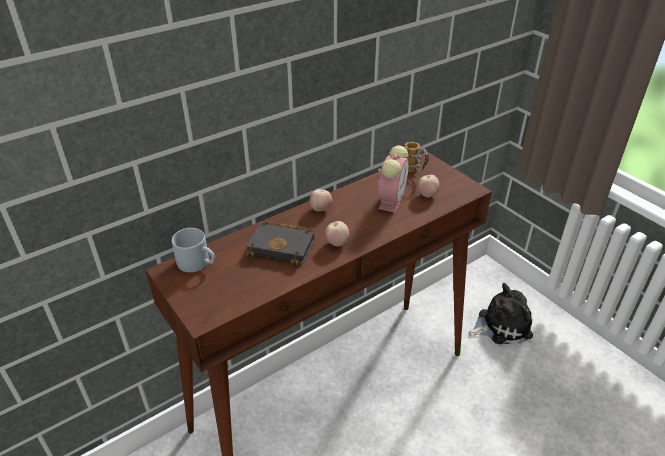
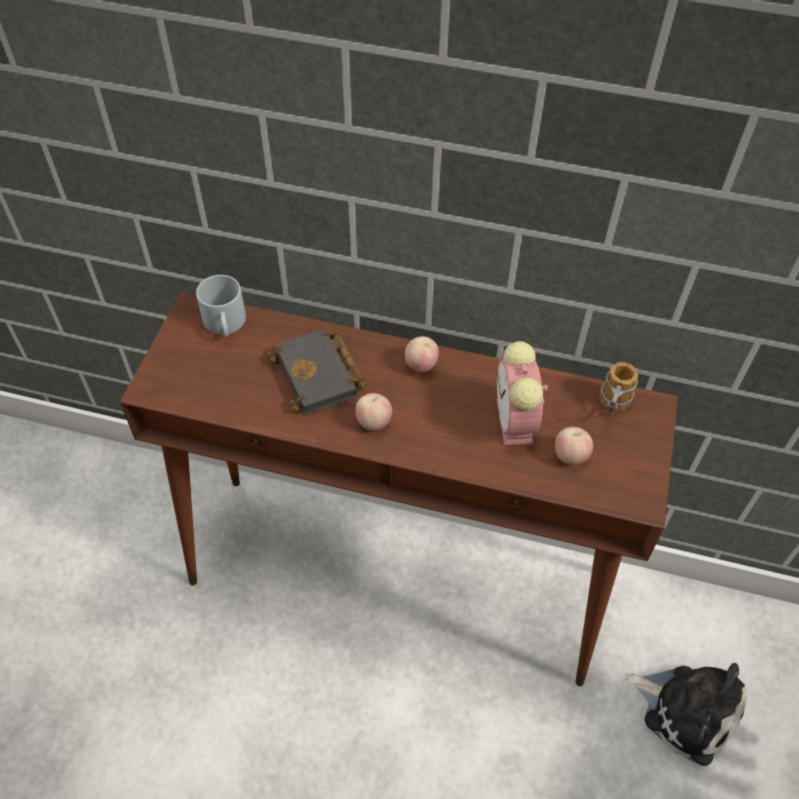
camera: 50 degrees right, 15 degrees up
alarm clock [377,146,409,213] -> alarm clock turned 105 degrees clockwise [497,341,548,446]

